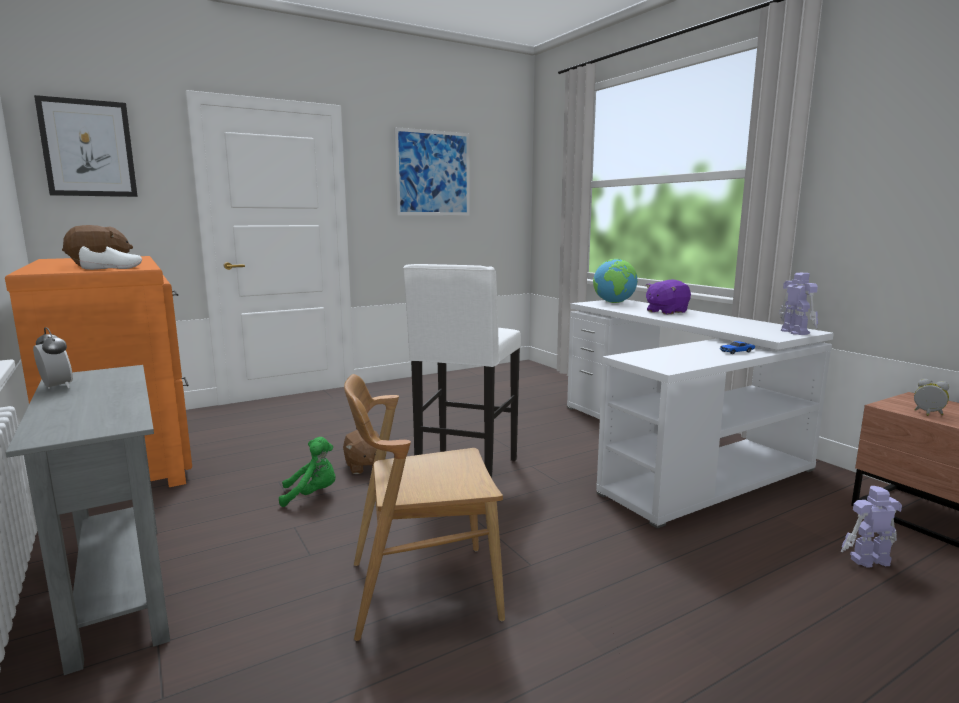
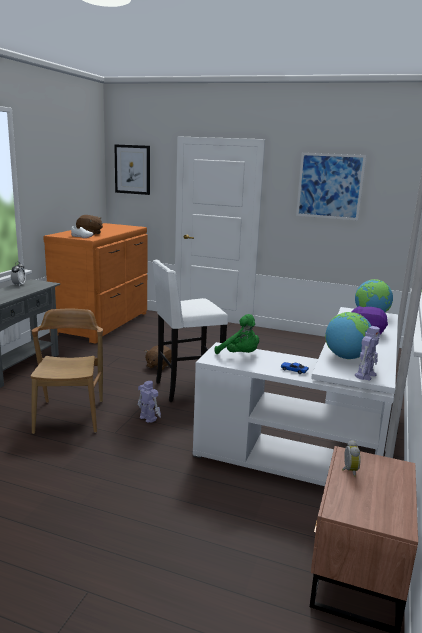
camera: 50 degrees right, 5 degrees up
green plush toy [279,437,335,507] -> green plush toy moved to [214,314,259,354]
brown chair [344,374,505,641] -> brown chair turned 45 degrees clockwise [31,309,103,434]
toy robot [841,486,902,568] -> toy robot moved to [138,381,161,423]
none -> globe [325,312,371,359]

